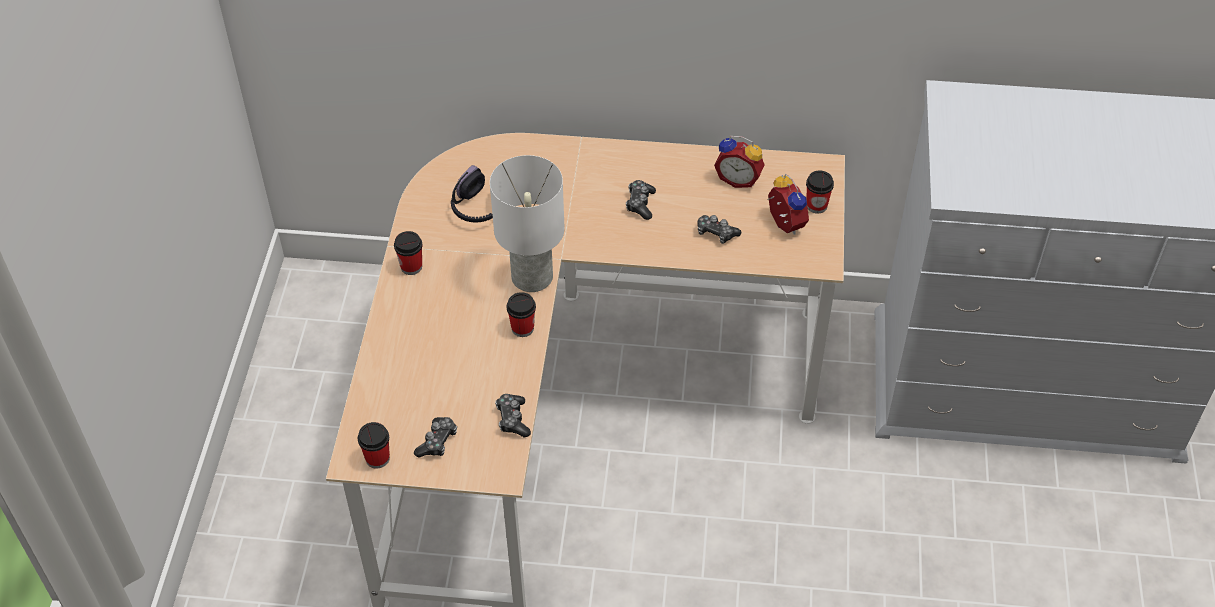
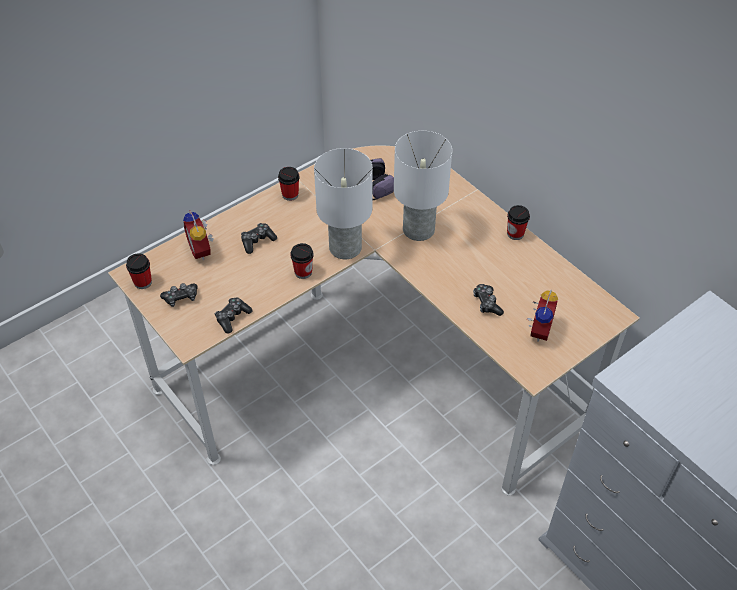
camera: 45 degrees right, 0 degrees up
game controller [626,180,656,220] -> game controller moved to [241,223,277,254]
alarm clock [714,136,765,188] -> alarm clock moved to [183,211,214,260]
cup [806,170,834,214] -> cup moved to [507,205,530,240]
none -> white table lamp [394,131,452,241]

